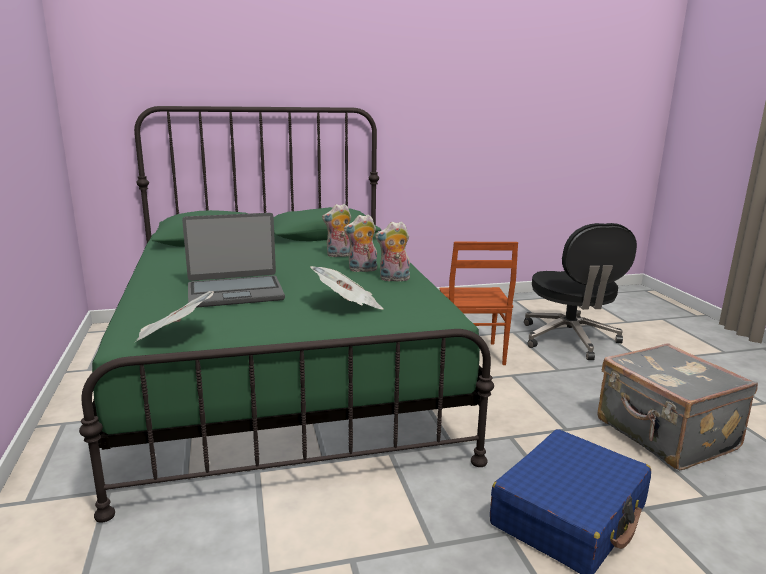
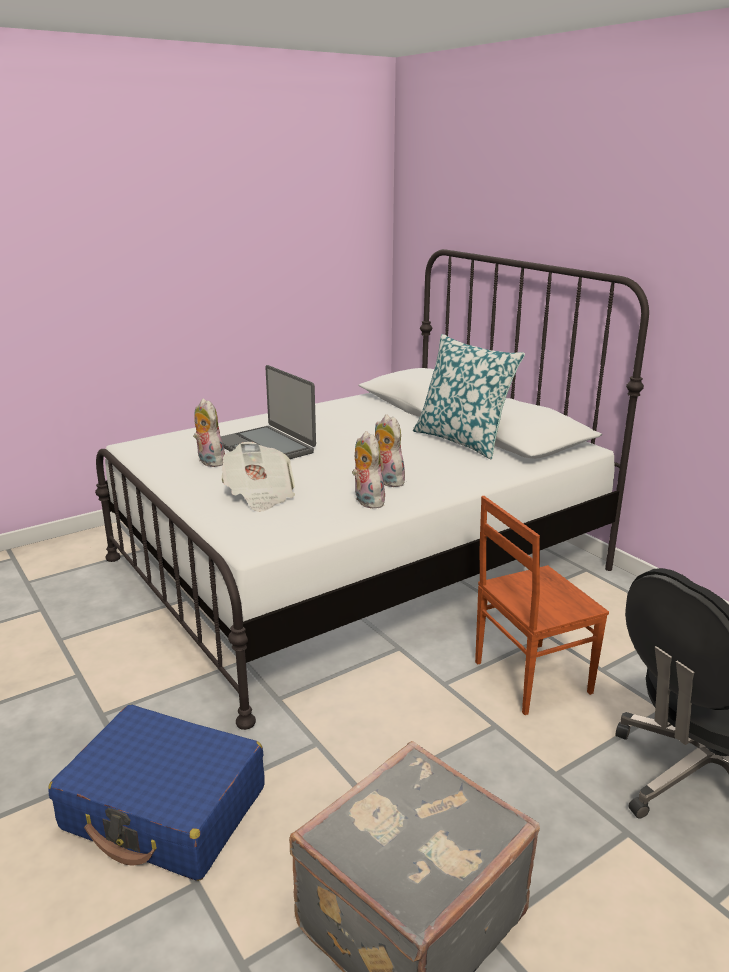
camera: 70 degrees right, 5 degrees up
green bed [79,106,494,523] -> white bed [95,249,649,730]
newspaper [135,290,214,342] -> none
plush toy [322,204,351,257] -> plush toy moved to [193,399,225,467]
none -> pillow [413,334,525,460]

